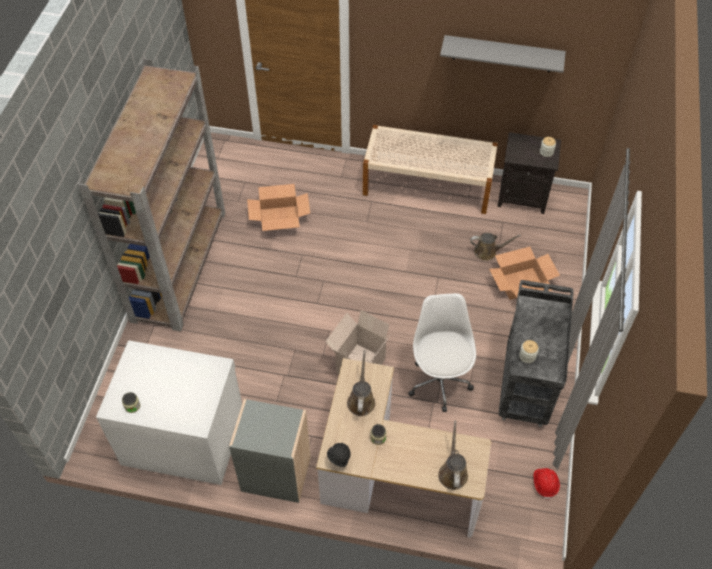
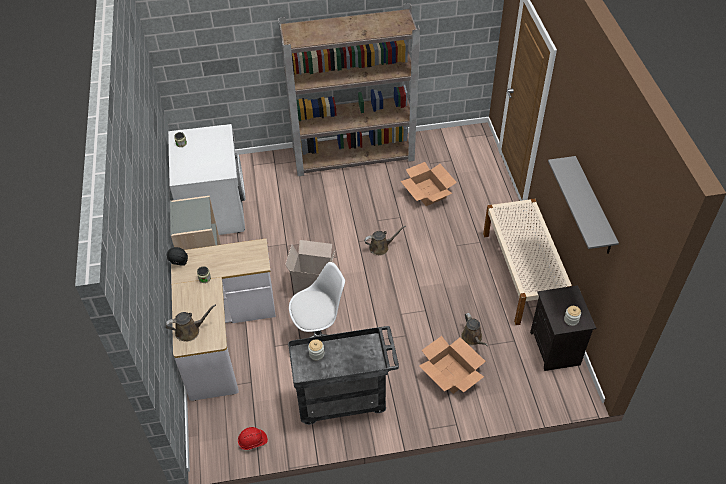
camera: 70 degrees right, 5 degrees down
brown watering can [347,350,375,416] -> brown watering can moved to [364,225,406,255]

